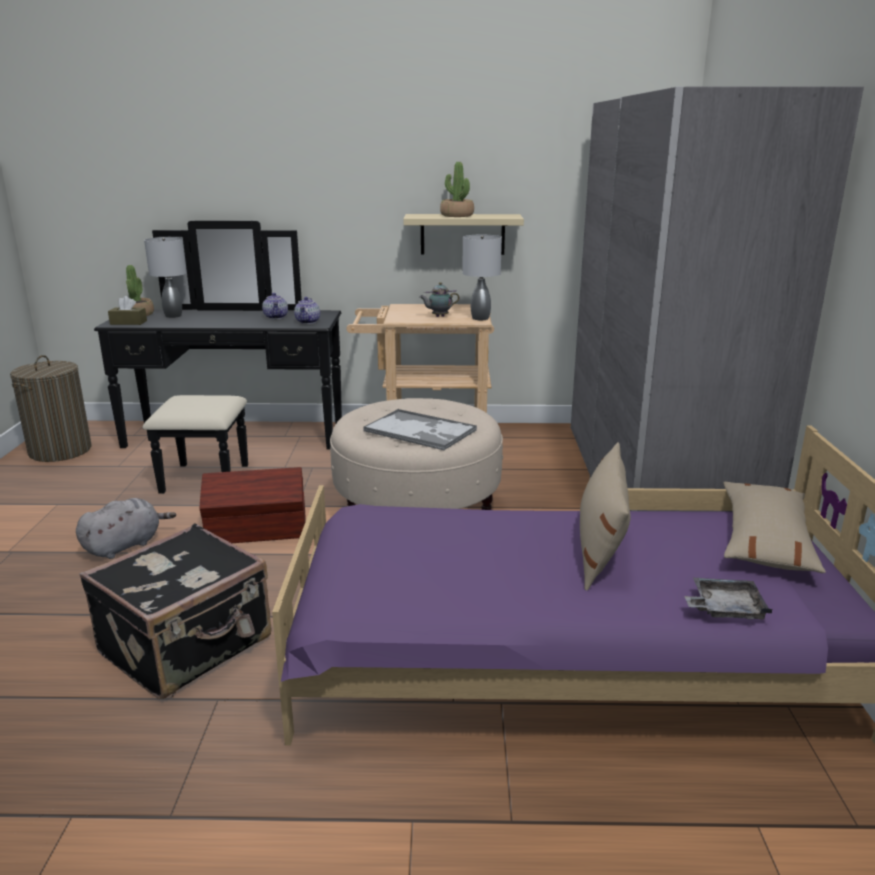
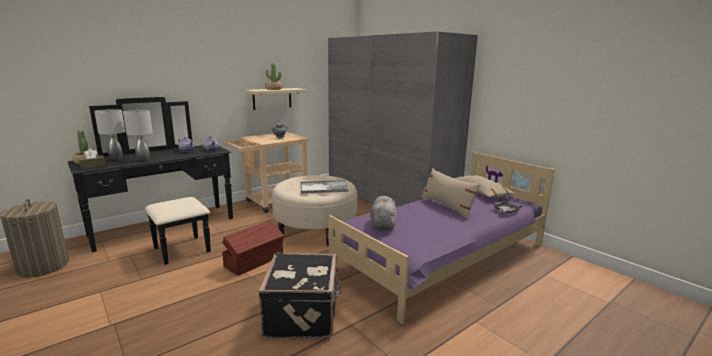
camera: 40 degrees left, 5 degrees down
grey plush toy [76,498,176,559] -> grey plush toy moved to [371,196,396,230]
grey table lamp [462,235,502,320] -> grey table lamp moved to [123,110,153,161]

